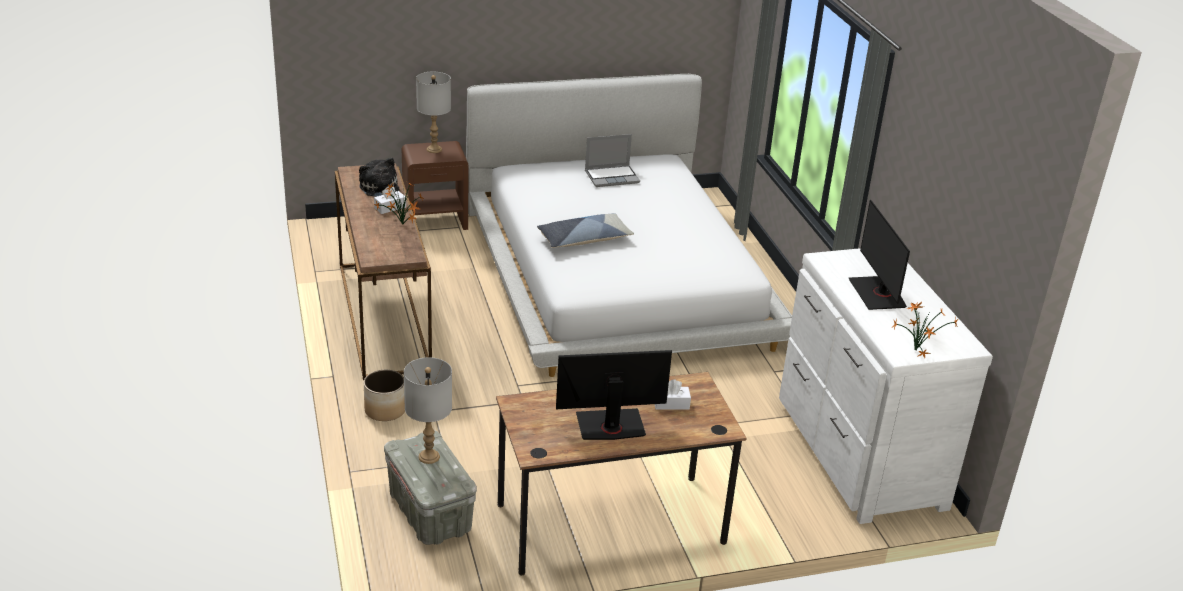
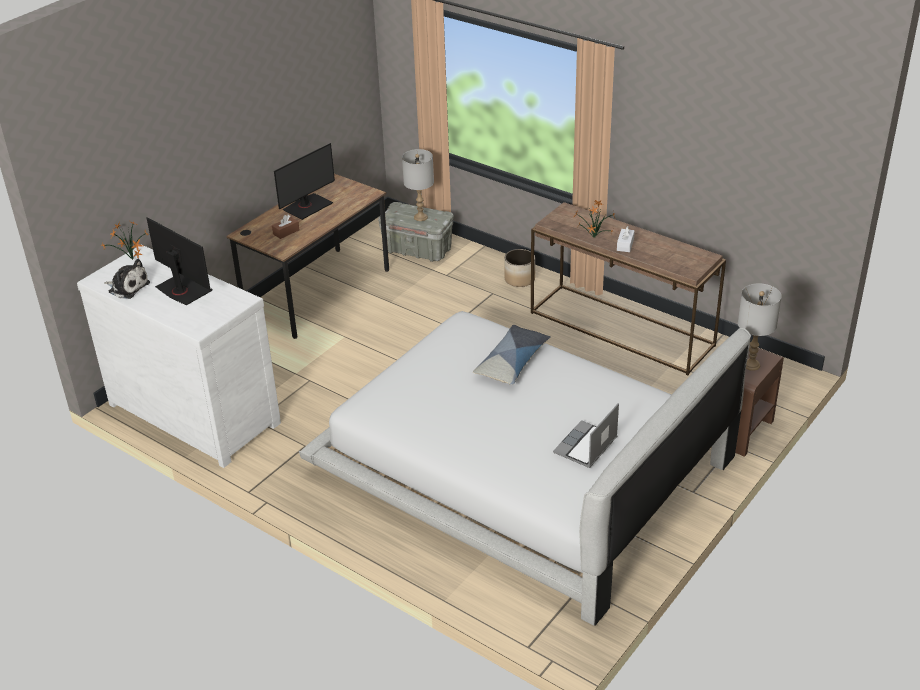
camera: 145 degrees right, 5 degrees up
plush toy [359,157,400,197] -> plush toy moved to [104,259,150,299]
white tissue box [655,379,691,410] -> brown tissue box [272,215,299,239]

